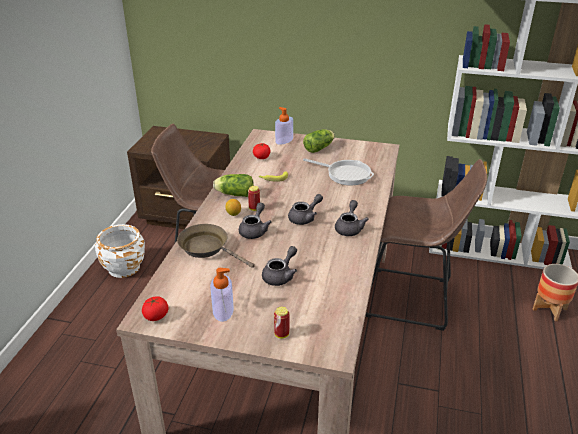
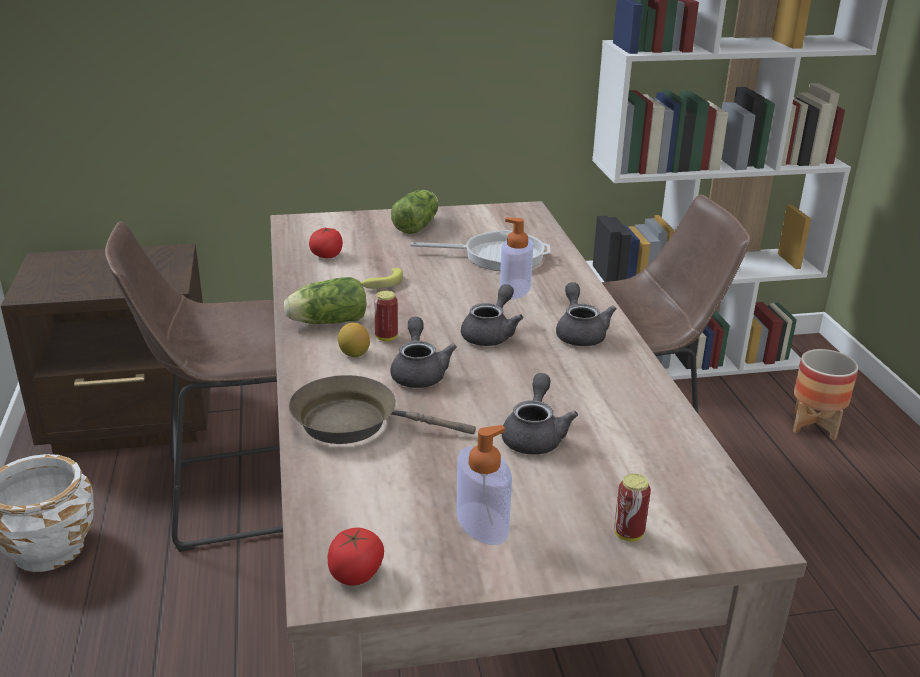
camera: 25 degrees left, 5 degrees down
soap dispenser [275,107,293,145] -> soap dispenser moved to [500,217,533,299]

